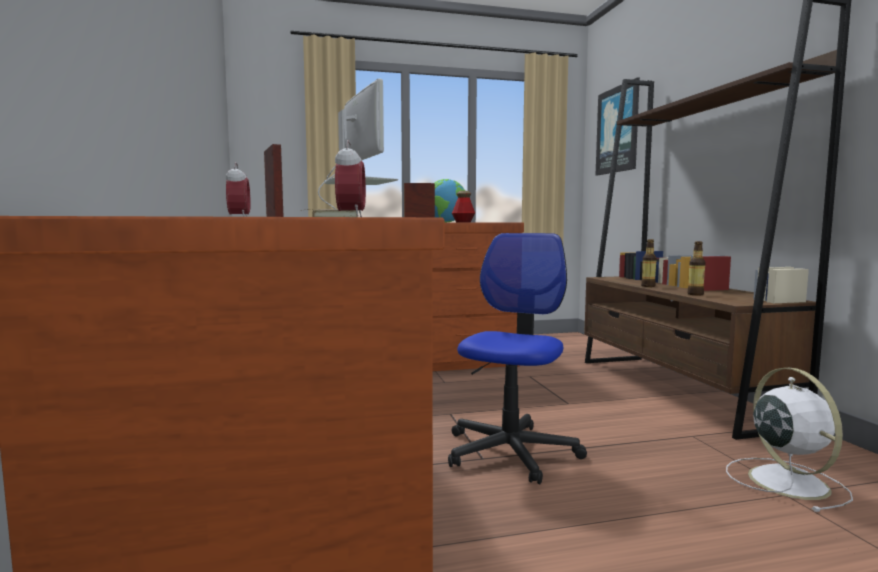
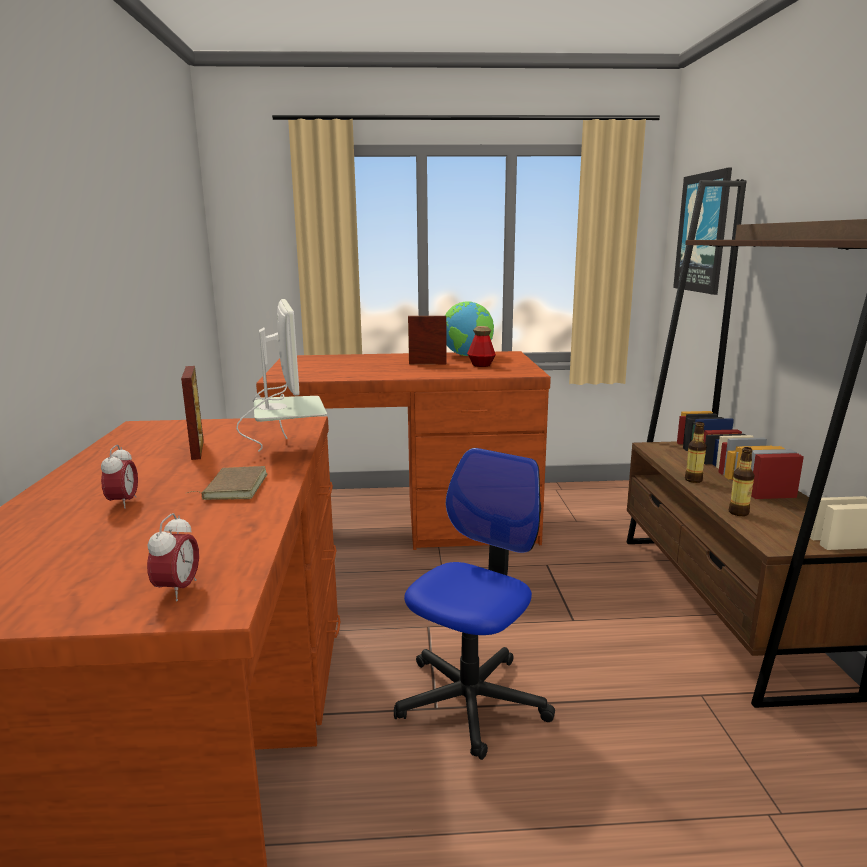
camera: 10 degrees right, 10 degrees up
white fan [726,368,853,512] -> none

